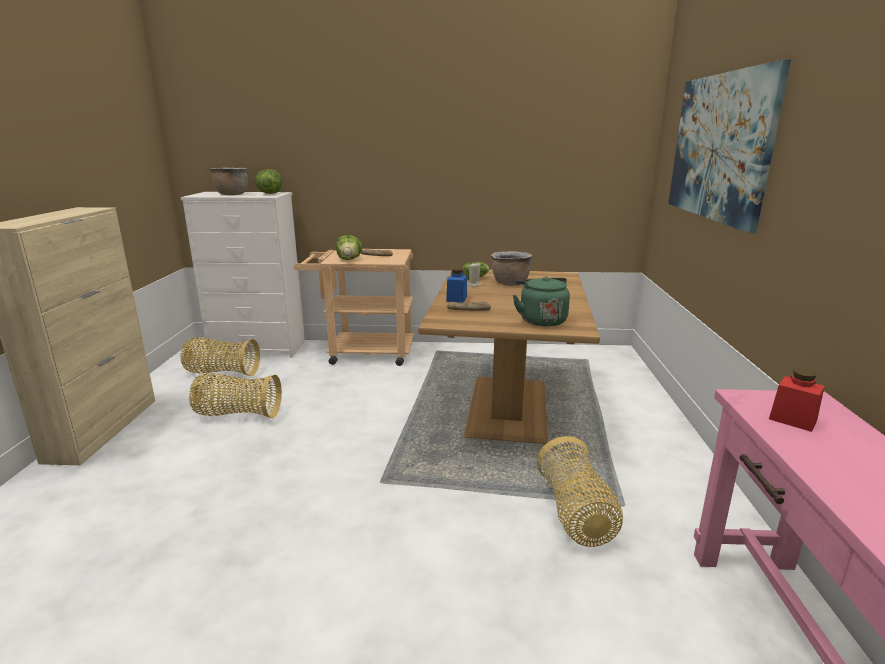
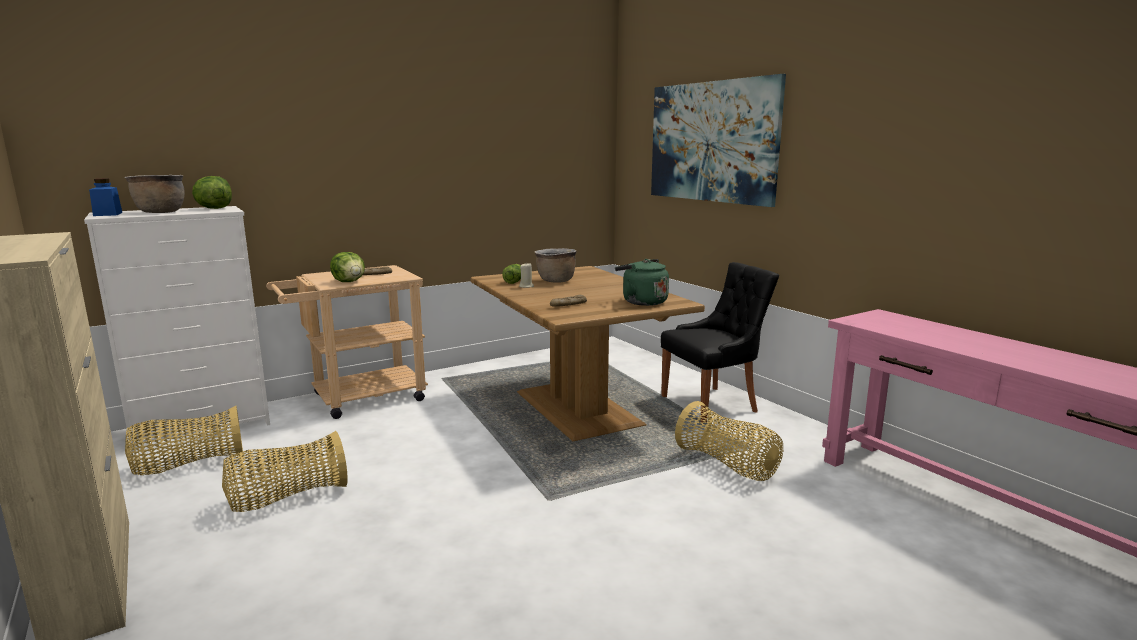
camera: 35 degrees left, 5 degrees down
blue jar [446,268,467,303] -> blue jar moved to [89,179,122,216]
red jar [769,369,825,432] -> none
none -> black chair [661,262,779,422]

